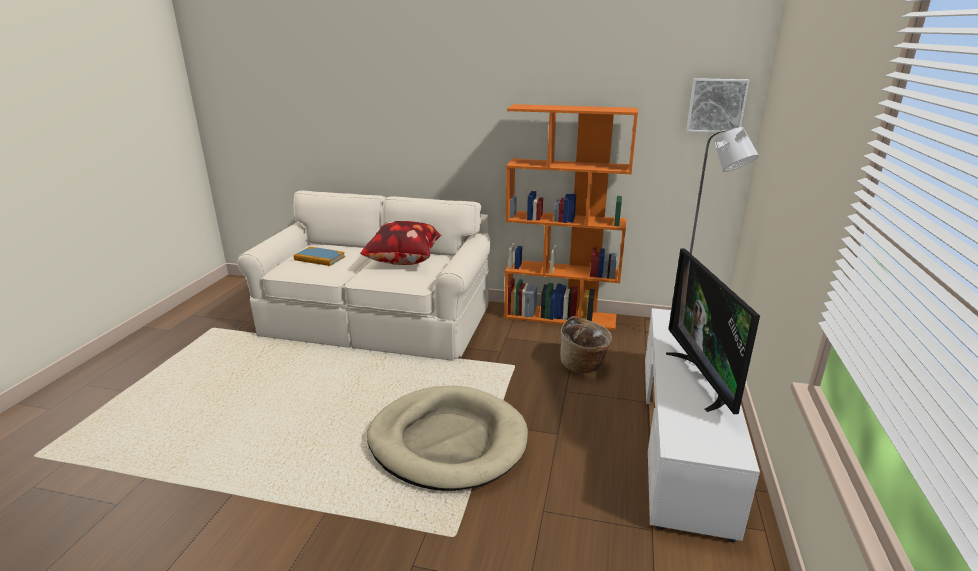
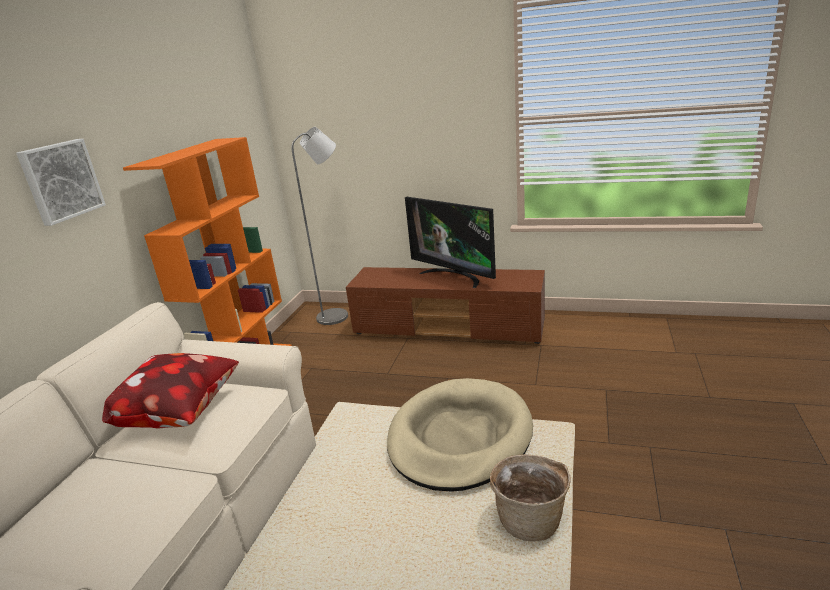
camera: 85 degrees left, 0 degrees up
book [294,247,345,266] -> none
basket [560,316,612,373] -> basket moved to [490,454,571,542]
white tv stand [645,308,760,543] -> brown tv stand [346,267,545,344]
television [666,248,760,414] -> television turned 45 degrees clockwise [405,197,496,288]
picture [686,78,749,133] -> picture moved to [16,139,106,226]

